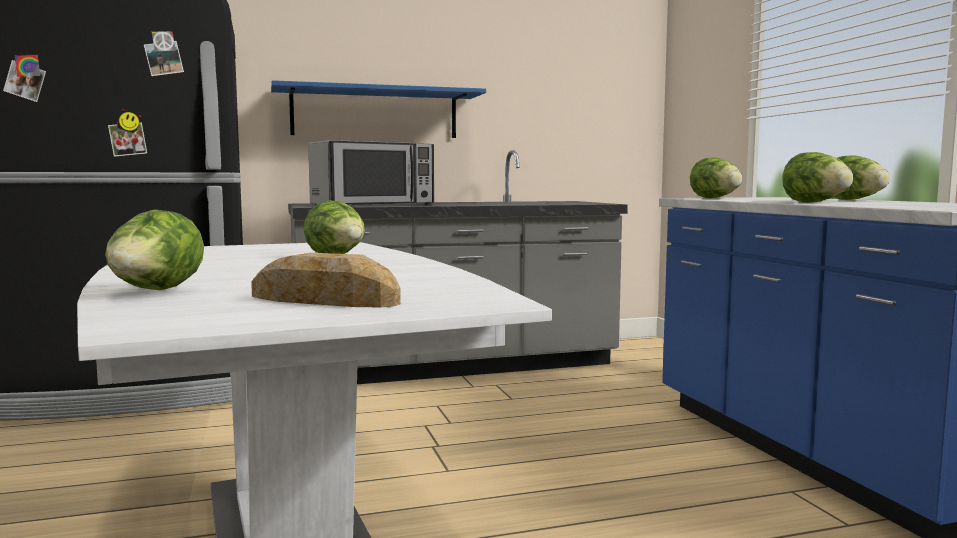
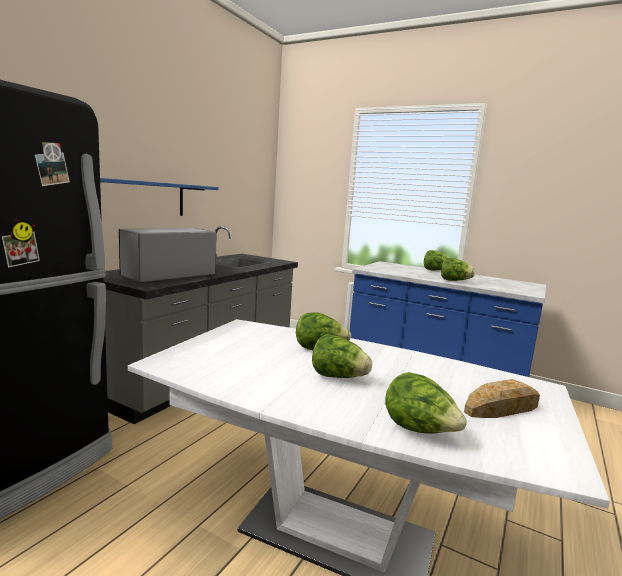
camera: 45 degrees left, 5 degrees up
microwave [308,140,434,205] -> microwave turned 150 degrees counterclockwise [119,228,217,283]
lettuce [690,157,743,198] -> lettuce moved to [312,334,372,378]

